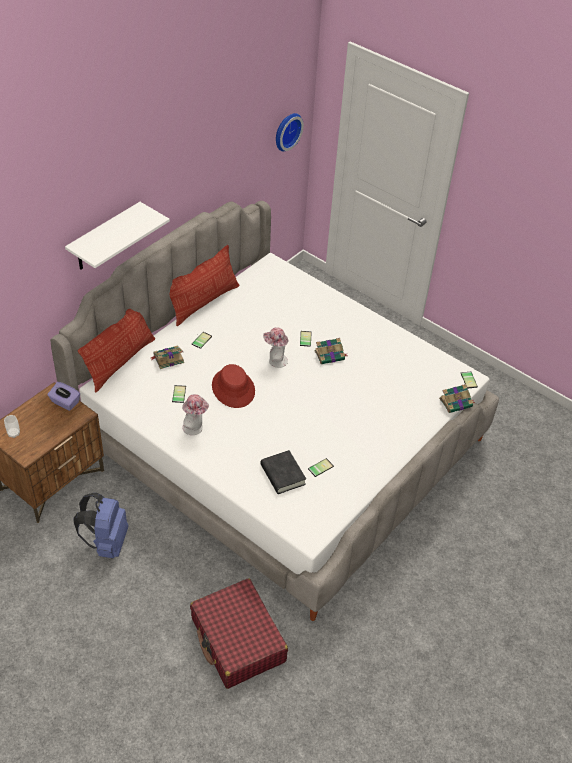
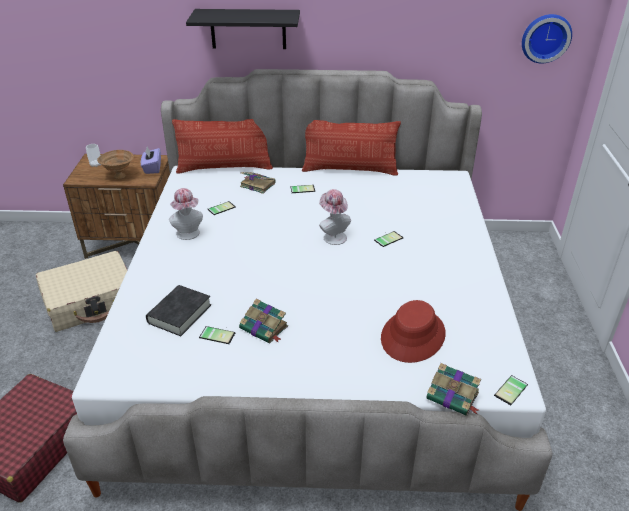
camera: 55 degrees right, 10 degrees down
white shelf [65,202,170,270] -> black shelf [186,9,300,49]
blue backpack [74,493,128,558] -> beige suitcase [36,251,127,332]
red hat [212,364,255,408] -> red hat moved to [381,300,446,363]
book [315,338,347,364] -> book moved to [239,298,288,343]
none -> brown bowl [97,150,134,180]

